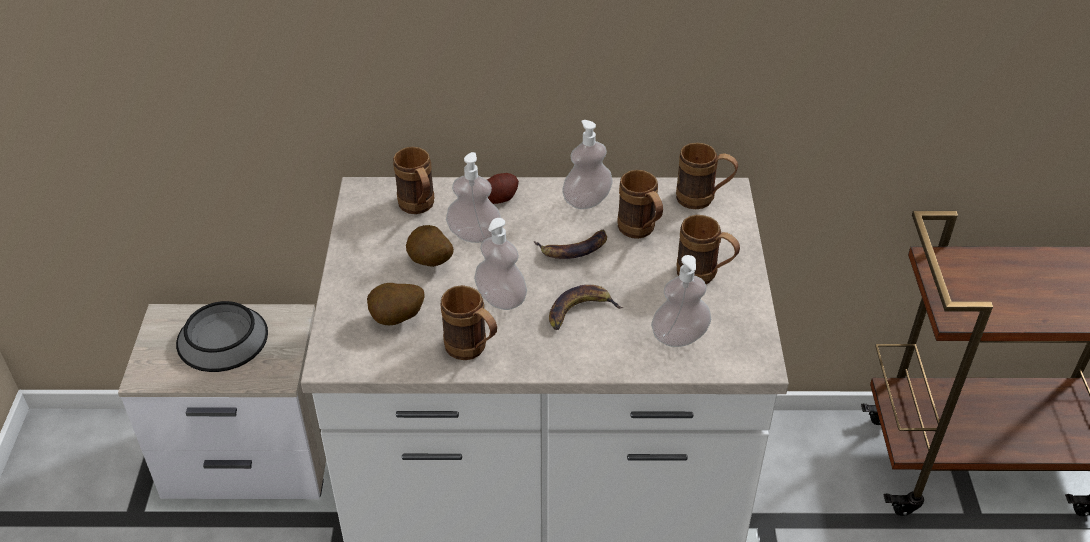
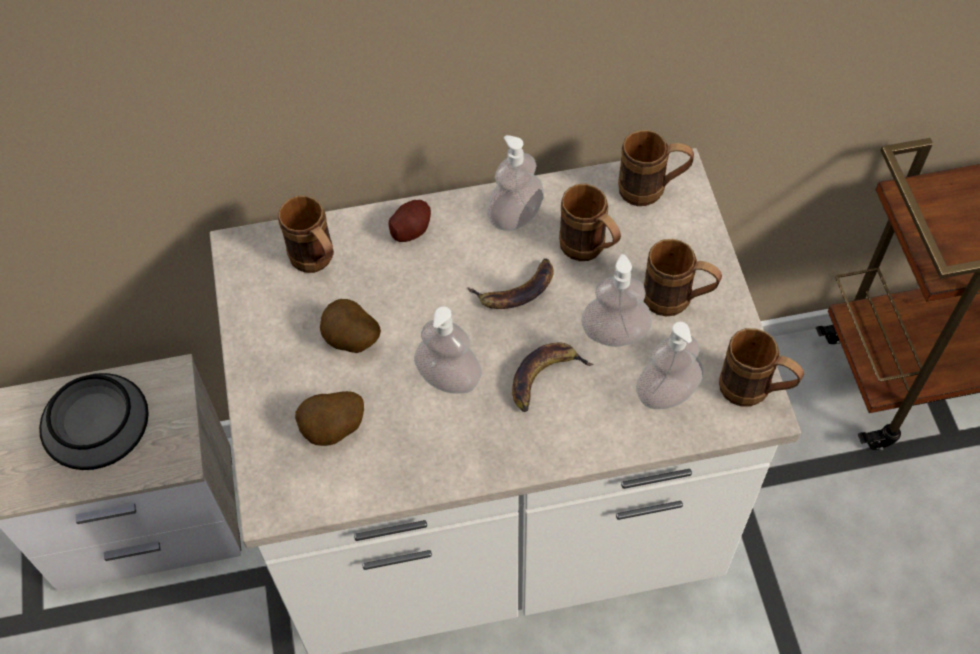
camera: 10 degrees left, 15 degrees up
brown mug [440,285,497,360] -> brown mug moved to [719,328,804,407]
soap dispenser [446,152,501,243] -> soap dispenser moved to [581,254,652,347]

